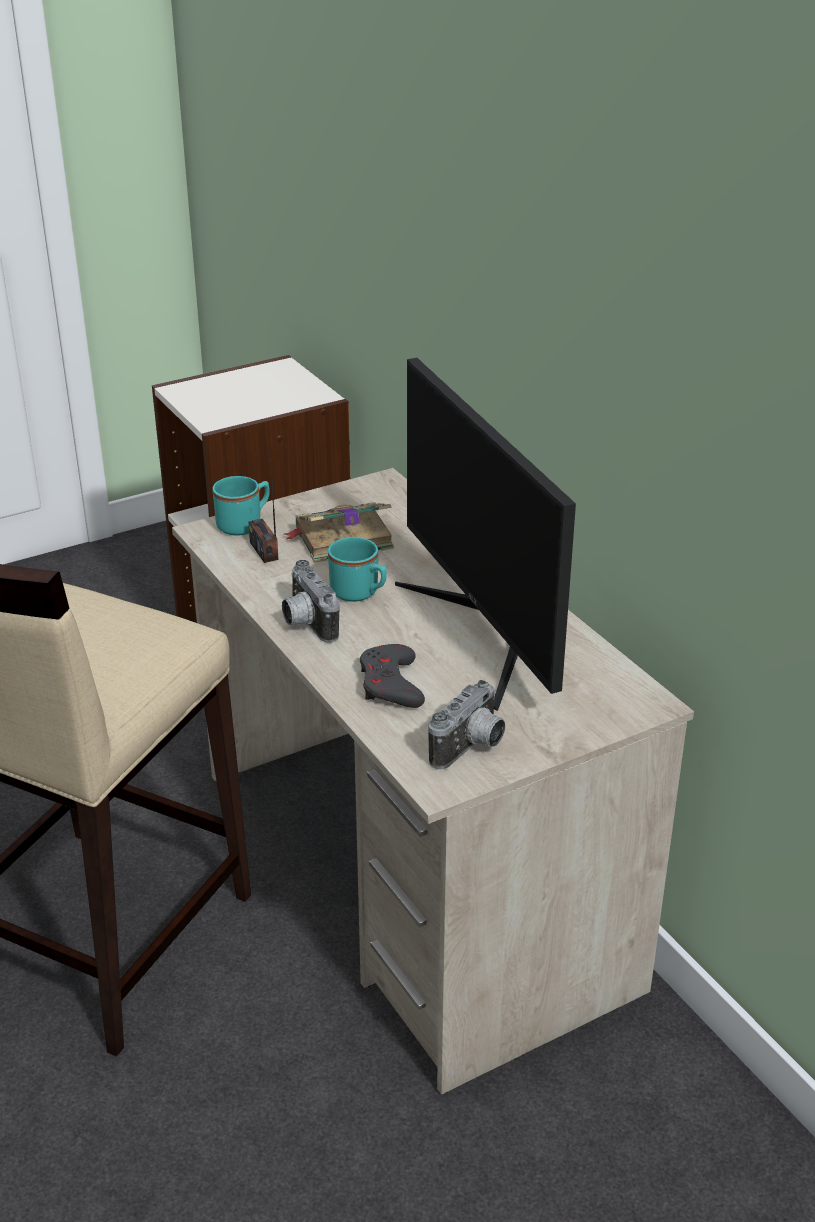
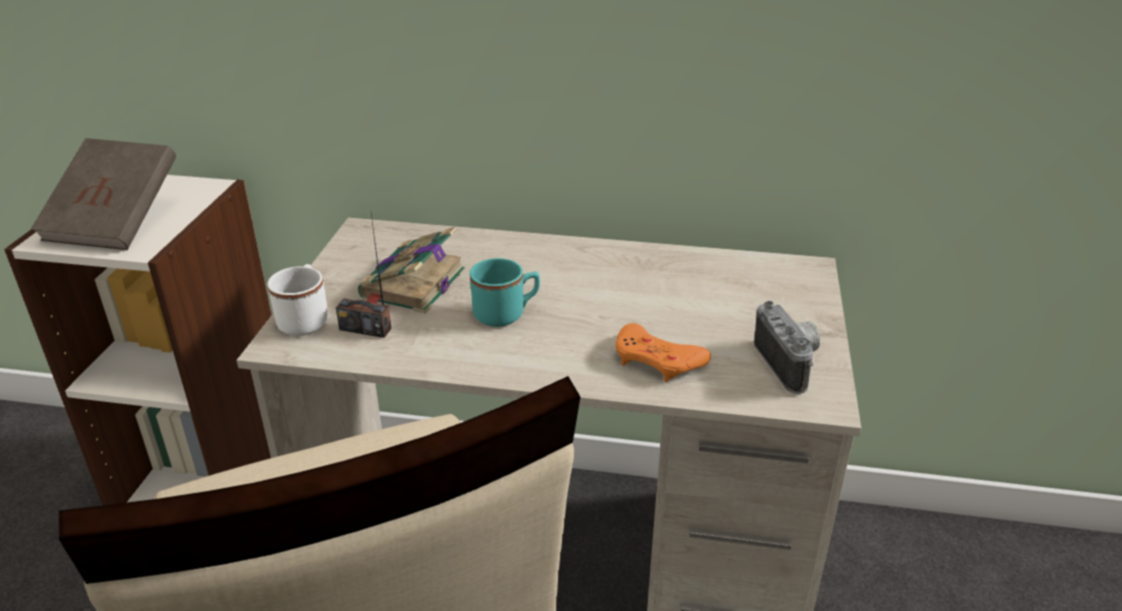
camera: 50 degrees left, 0 degrees up
turquoise mug [212,476,270,536] -> white mug [267,264,328,336]
camera [282,560,339,642] -> none
grey game controller [360,644,425,708] -> orange game controller [616,323,711,382]
monitor [395,358,576,711] -> none
none -> brown book [31,138,176,250]

